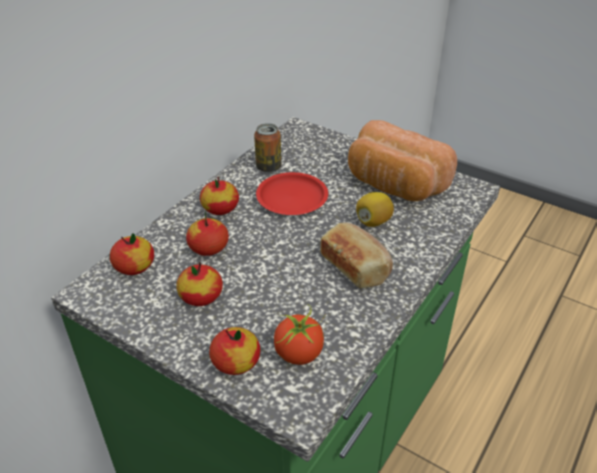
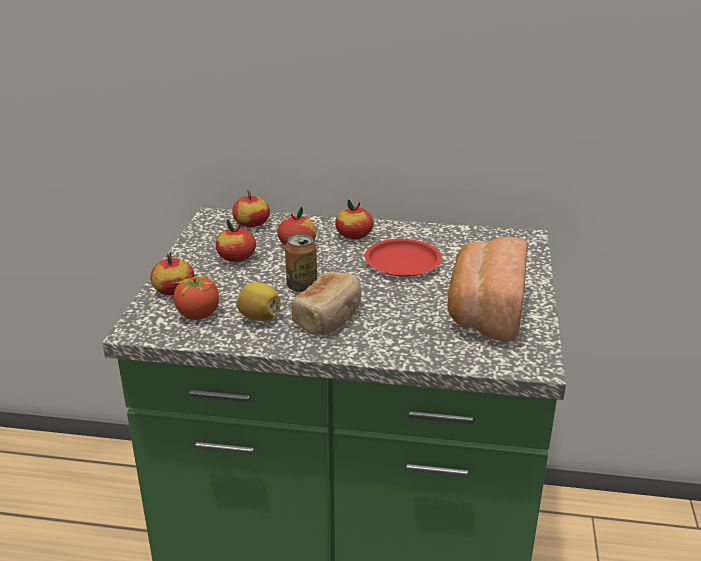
camera: 65 degrees right, 10 degrees down
can [254,123,281,173] -> can moved to [285,234,317,292]
lemon [356,192,394,227] -> lemon moved to [237,282,280,321]

